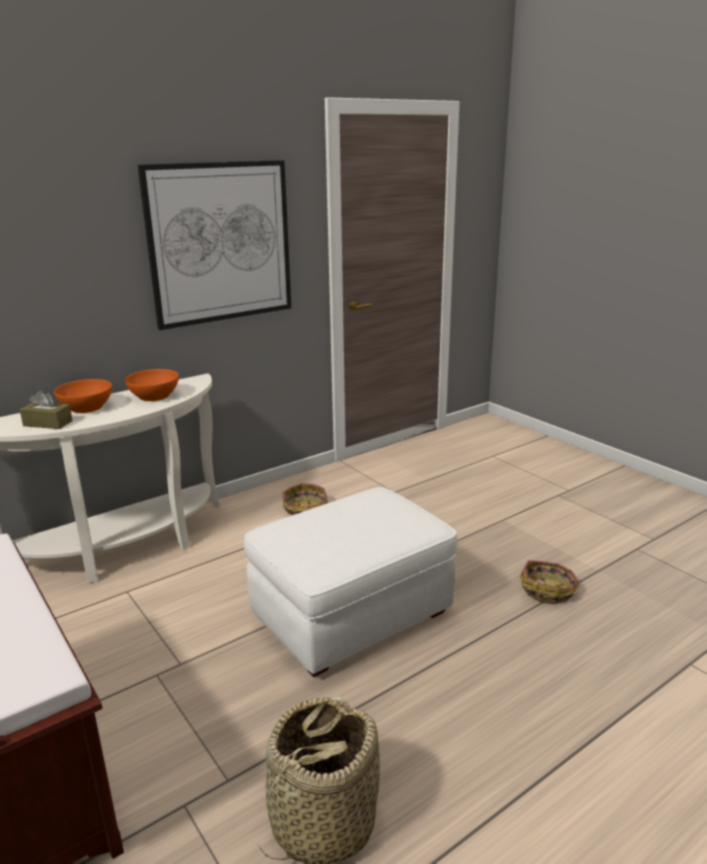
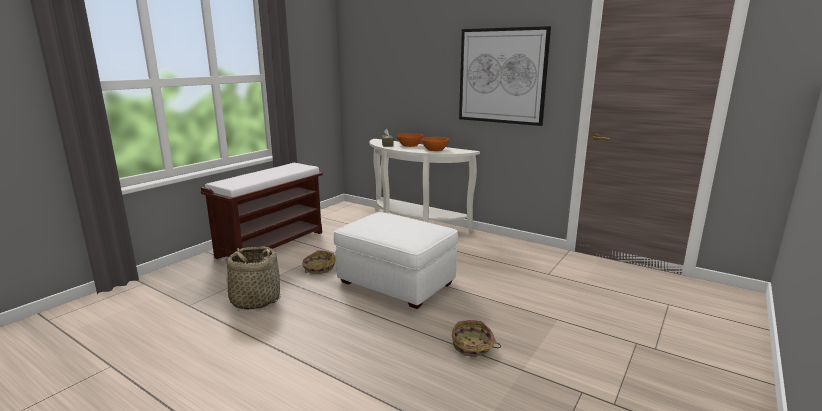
camera: 70 degrees right, 5 degrees down
basket [283,483,328,515] -> basket moved to [302,250,335,274]

